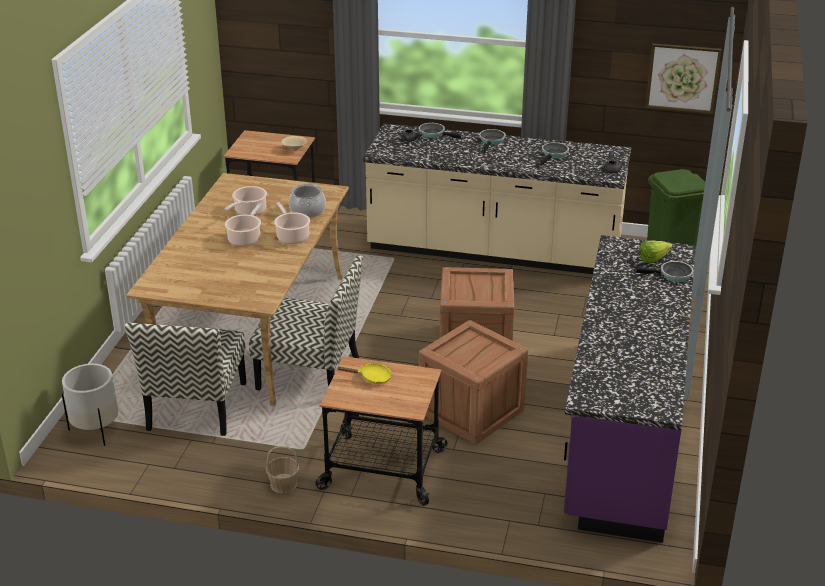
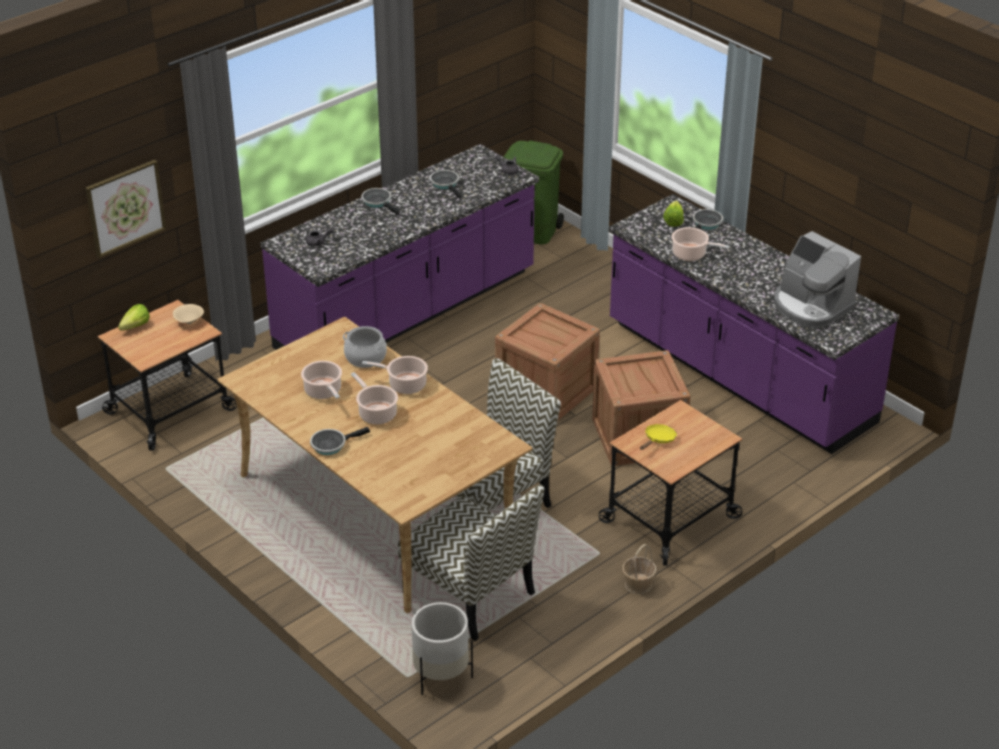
camera: 55 degrees left, 5 degrees up
beige counter [363,124,631,274] -> purple counter [261,144,539,350]
frying pan [419,123,462,139] -> frying pan moved to [310,427,370,455]
picture [646,43,721,114] -> picture moved to [85,160,166,258]
none -> lettuce [118,304,150,330]
none -> cooking pot [671,227,730,261]
none -> coffee machine [774,231,861,328]

